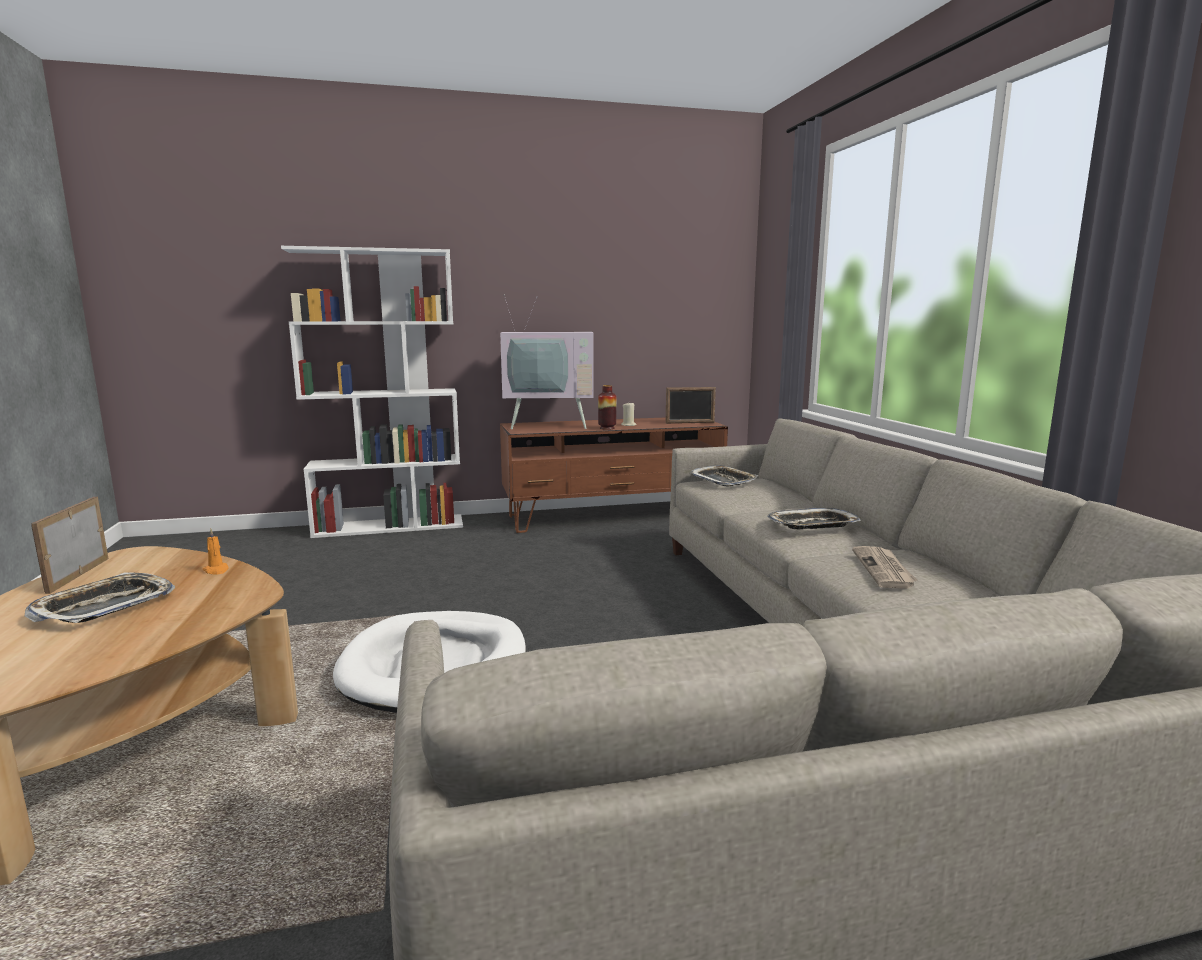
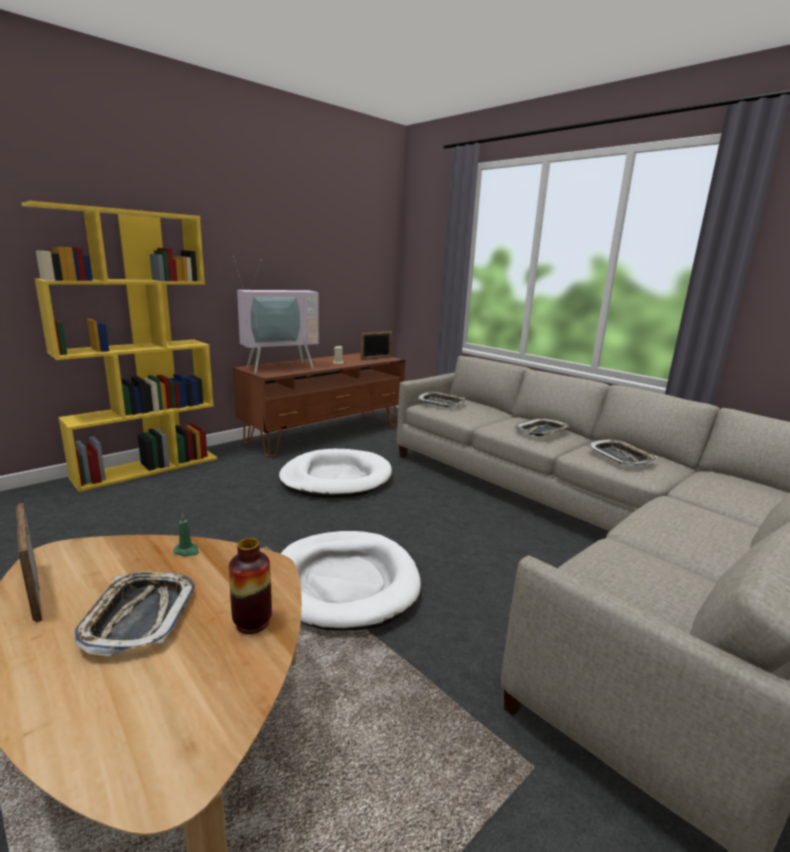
camera: 30 degrees left, 5 degrees up
orange candle [203,529,229,575] -> green candle [173,513,199,556]
white bookcase [281,246,463,538] -> yellow bookcase [21,201,217,492]
vase [598,385,616,430] -> vase moved to [229,538,272,634]
newspaper [852,546,917,588] -> tray [587,439,657,466]
none -> white dog bed [279,449,392,498]

